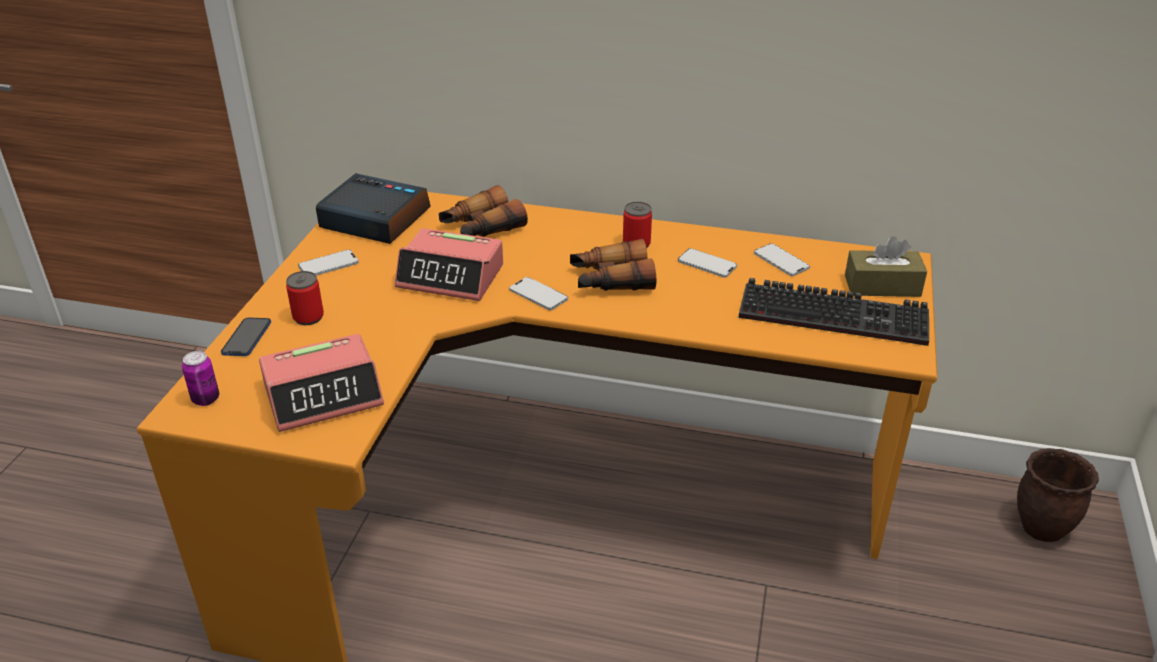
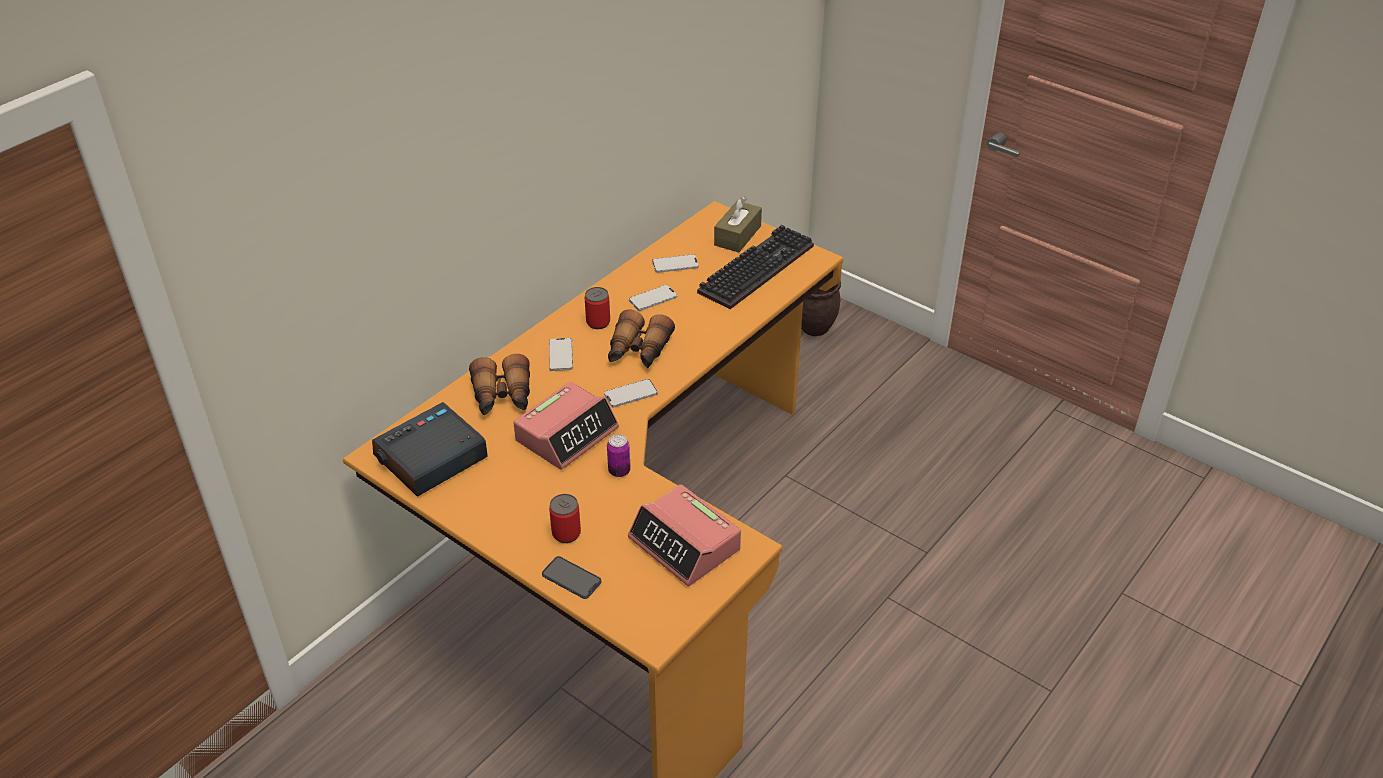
camera: 65 degrees left, 5 degrees up
can [182,351,219,406] -> can moved to [607,434,630,477]
alarm clock [259,334,384,432] -> alarm clock turned 135 degrees clockwise [628,485,741,586]
phone [298,249,359,276] -> phone moved to [549,338,573,371]

